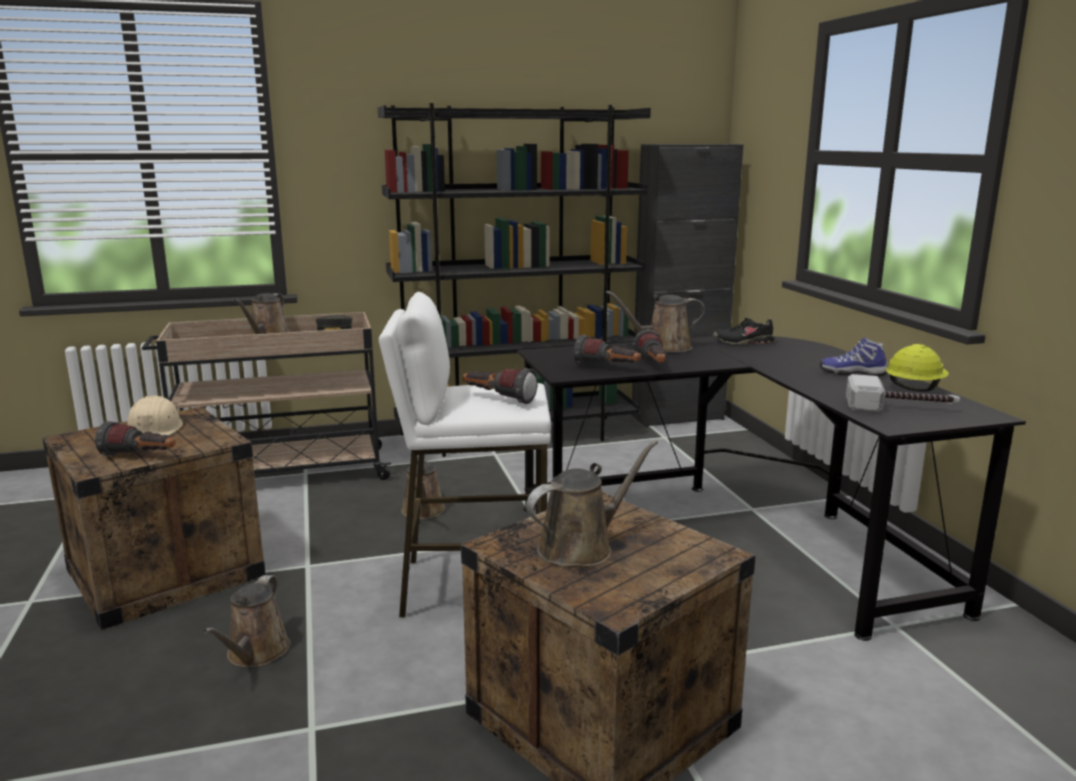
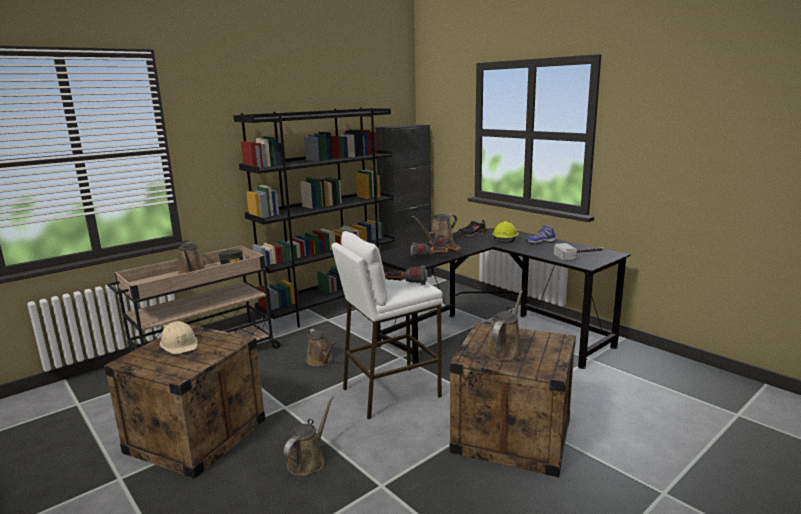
camera: 25 degrees left, 0 degrees up
flashlight [95,421,176,456] -> none
brown watering can [203,575,291,668] -> brown watering can turned 135 degrees counterclockwise [284,396,334,476]
yellow hard hat [886,344,949,392] -> yellow hard hat moved to [493,221,519,243]

